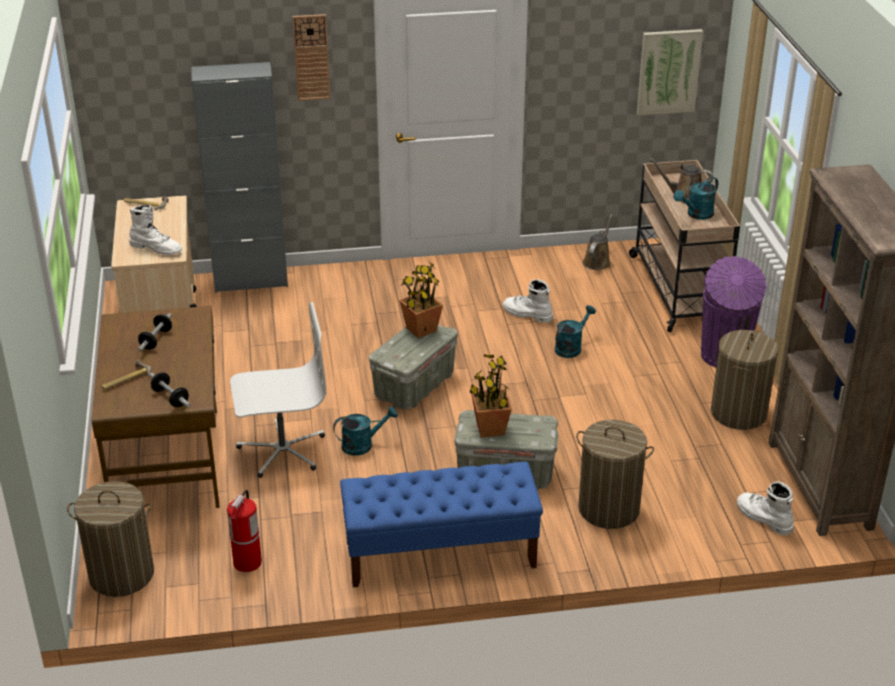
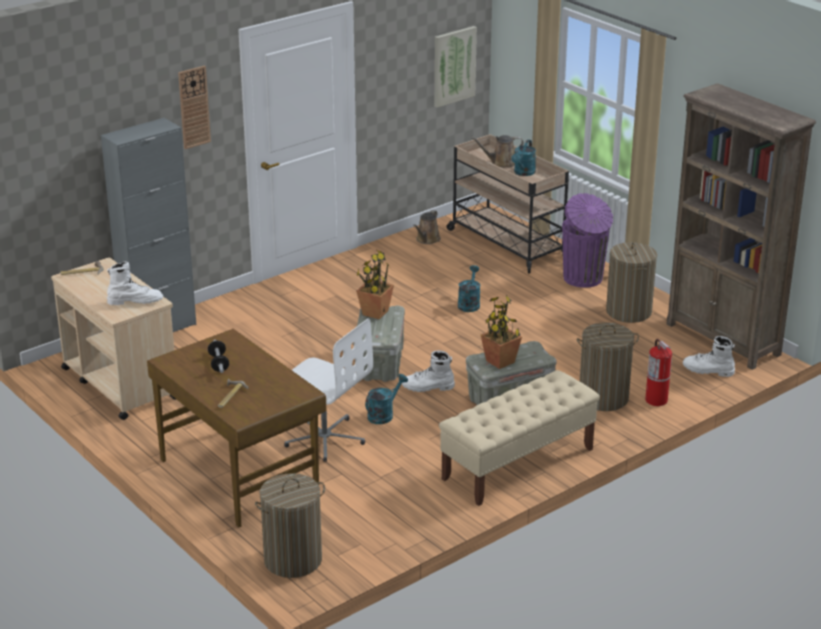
camera: 30 degrees left, 5 degrees down
dumbbell [149,372,191,407] -> none
fire extinguisher [227,490,262,572] -> fire extinguisher moved to [645,339,672,406]
white office chair [230,302,326,478] -> white office chair turned 75 degrees clockwise [284,319,373,462]
blue bench [340,462,543,587] -> beige bench [439,370,600,506]
white boot [503,279,553,323] -> white boot moved to [402,351,455,392]
brown watering can [583,214,613,270] -> brown watering can turned 150 degrees counterclockwise [413,210,441,244]

